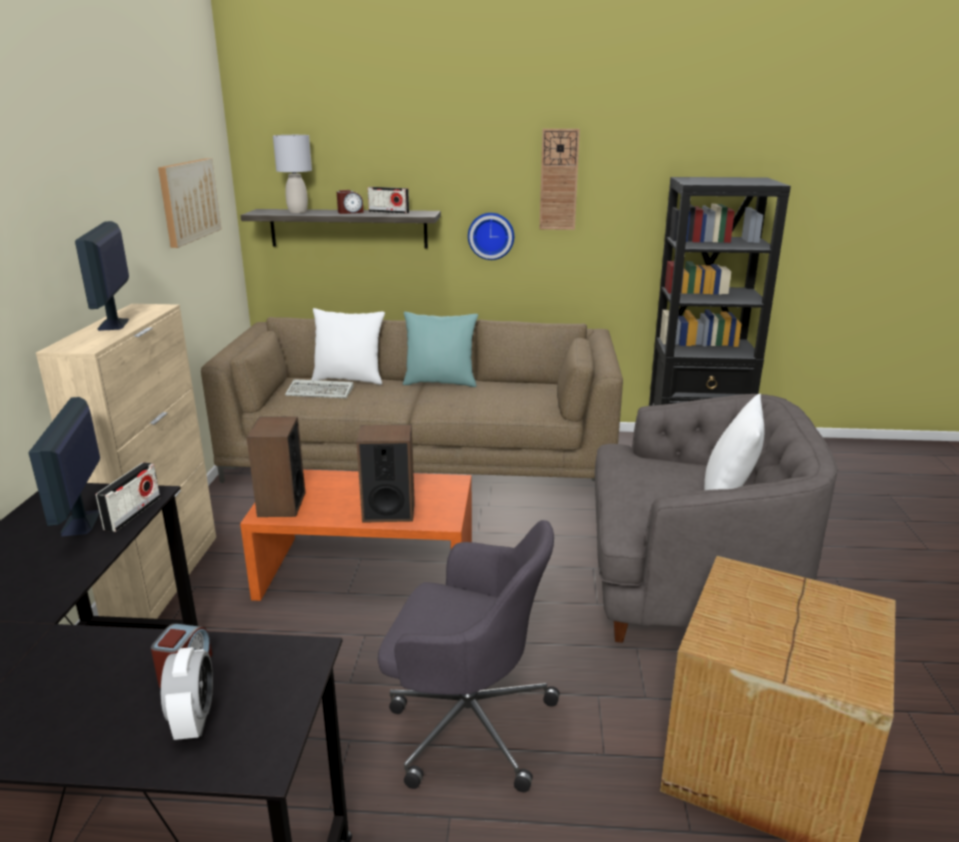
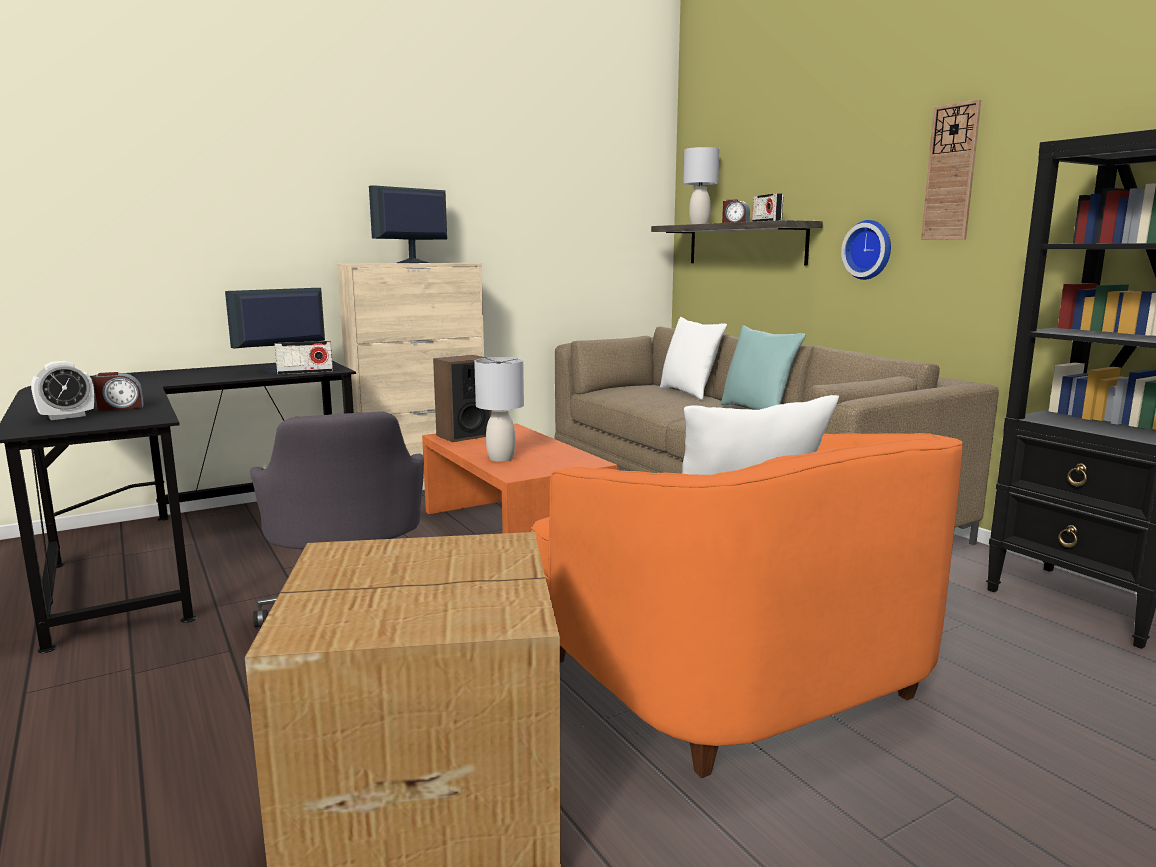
camera: 55 degrees right, 10 degrees down
picture [158,158,221,248] -> none
keyboard [285,379,353,398] -> none
speaker [356,425,415,523] -> grey table lamp [474,357,524,462]
grey armchair [595,394,838,643] -> orange armchair [531,433,963,778]

